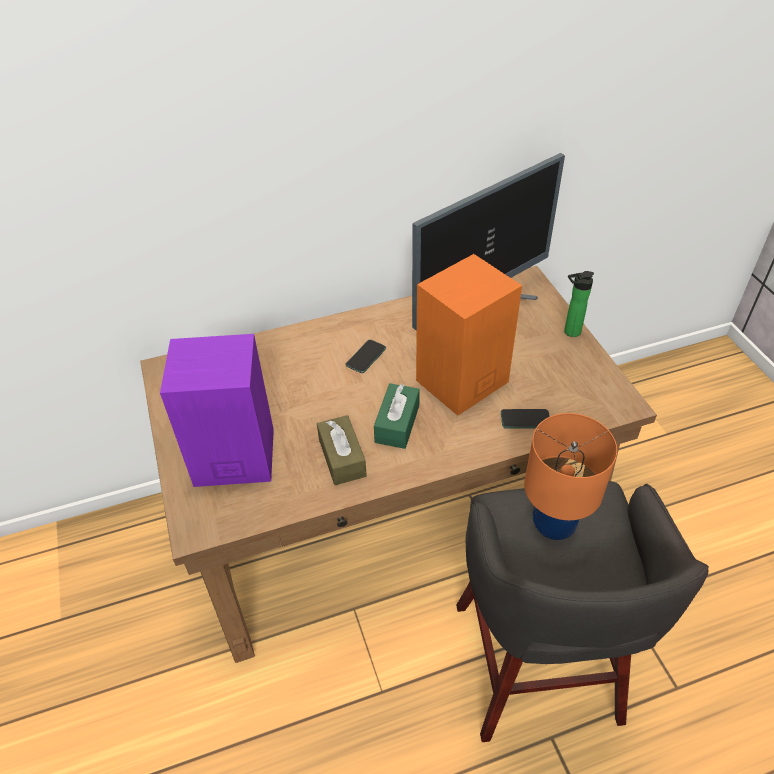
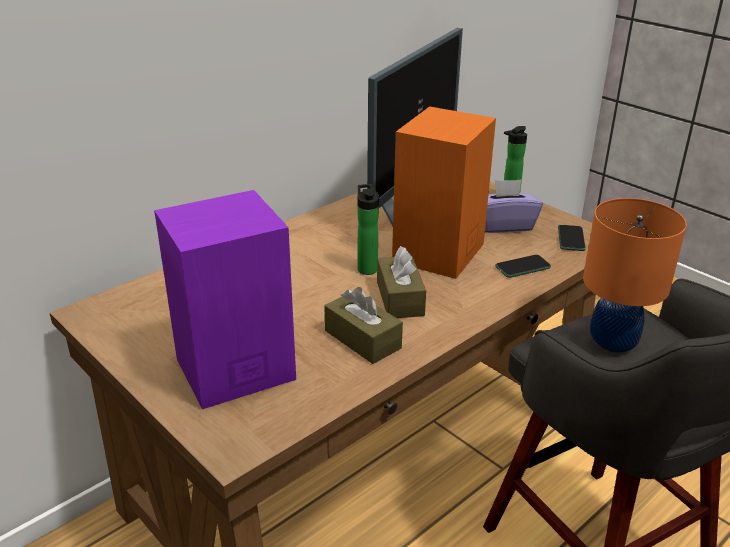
camera: 25 degrees left, 15 degrees down
phone [345,340,386,373] -> phone moved to [558,225,586,251]
green tissue box [374,383,420,449] -> brown tissue box [377,246,426,318]
none -> bottle [357,184,379,275]
none -> purple tissue box [485,179,543,233]

